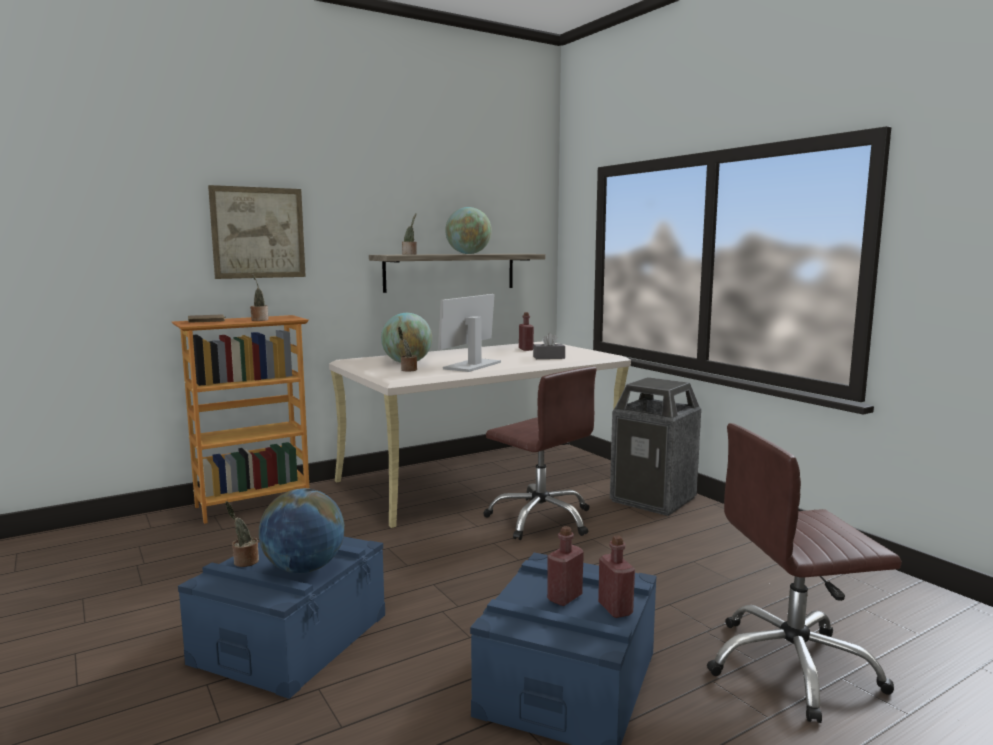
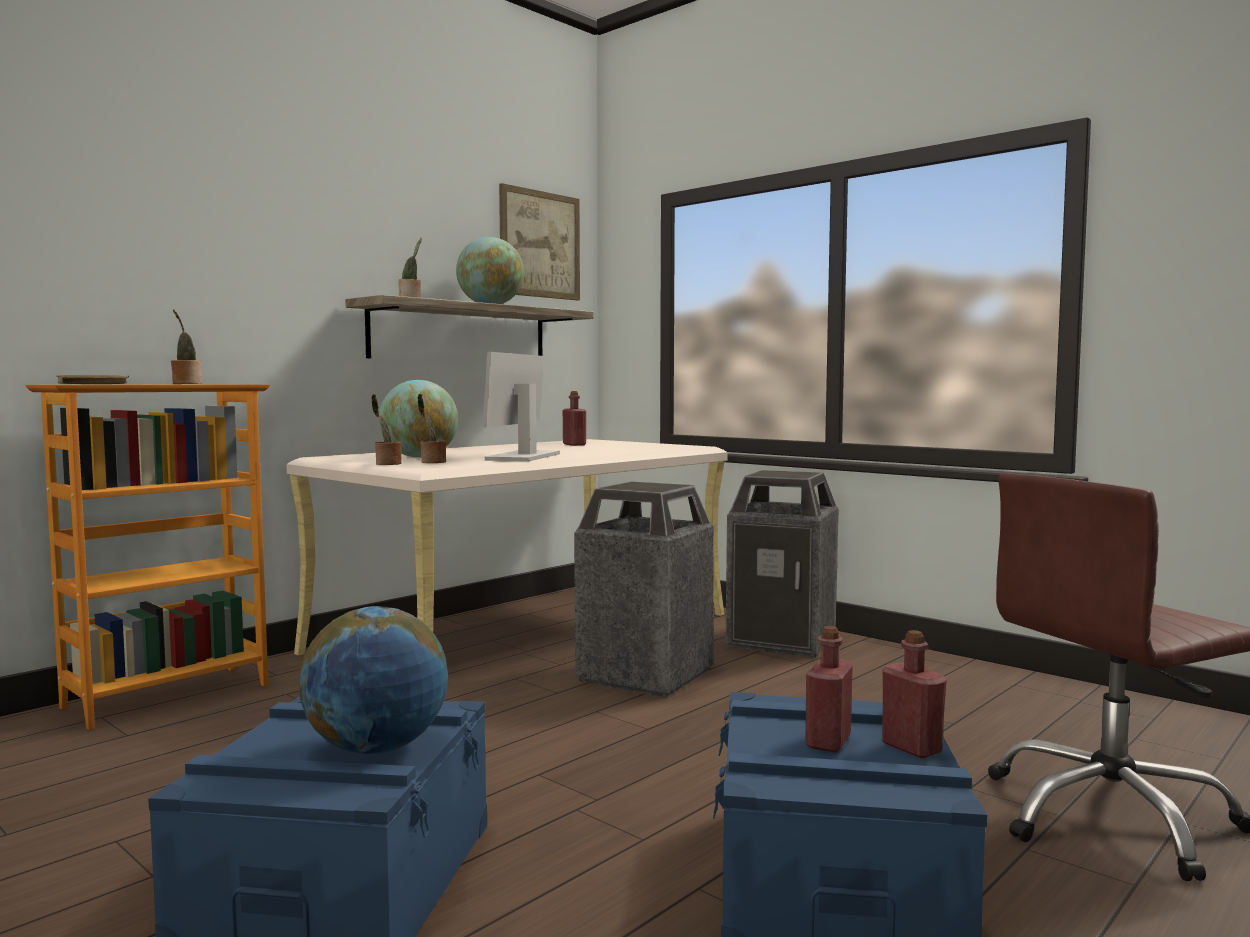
camera: 15 degrees left, 5 degrees down
picture [208,185,306,279] -> picture moved to [499,183,580,300]
potted plant [225,501,259,567] -> potted plant moved to [371,394,402,465]
brown office chair [483,367,597,540] -> trash can [574,482,714,698]
grey tissue box [533,333,565,359] -> none

